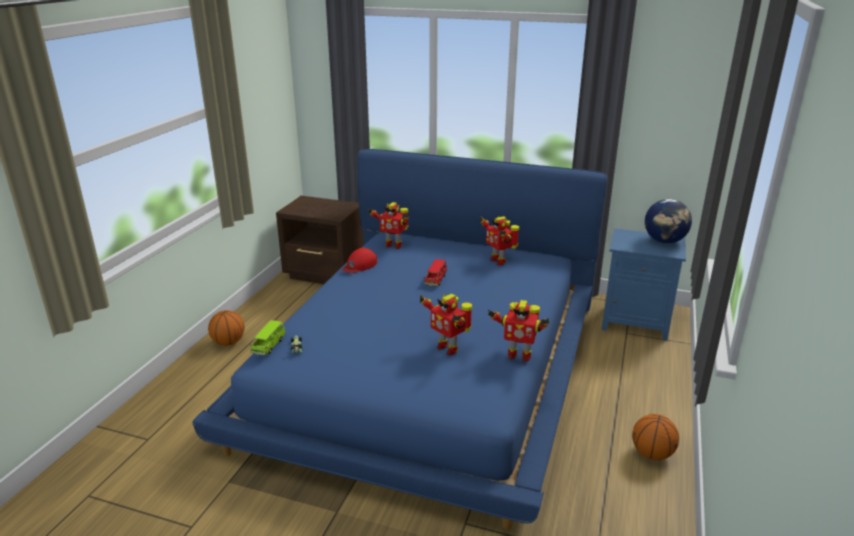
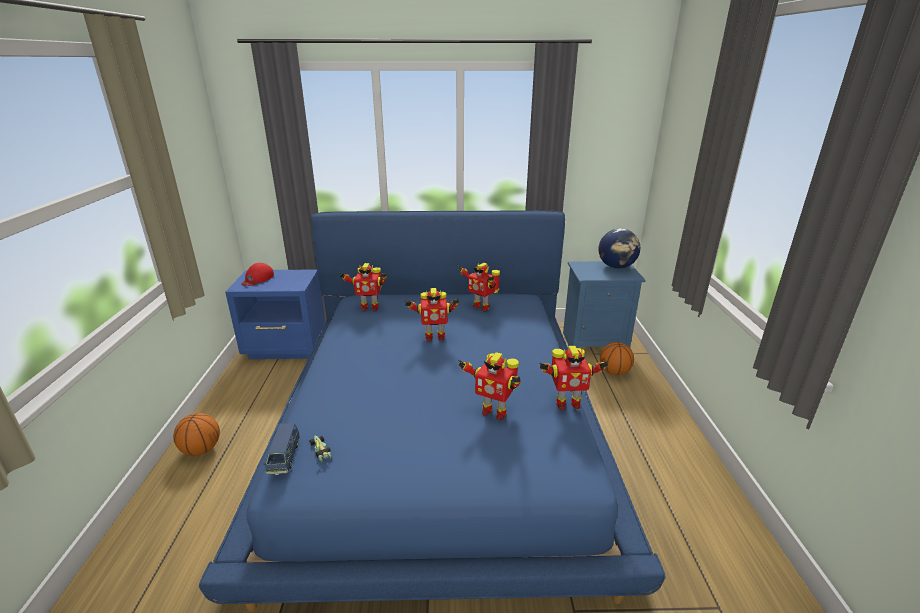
camera: 20 degrees left, 0 degrees up
green toy car [250,320,286,356] -> blue toy car [264,423,300,475]
brown nightstand [276,196,364,284] -> blue nightstand [225,270,325,359]
red cap [342,248,377,273] -> red cap moved to [241,263,274,286]
red toy car [424,259,447,286] -> toy robot [404,288,459,341]
basketball [632,414,679,460] -> basketball moved to [600,342,634,375]

